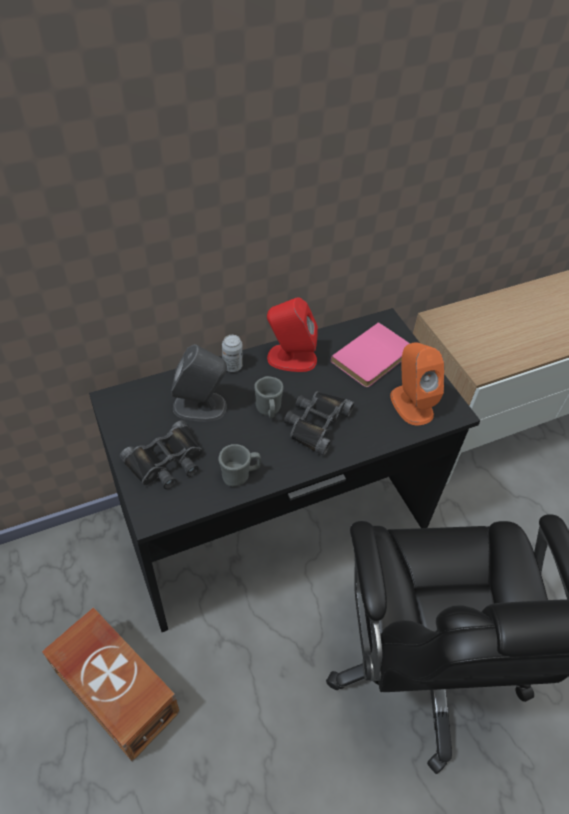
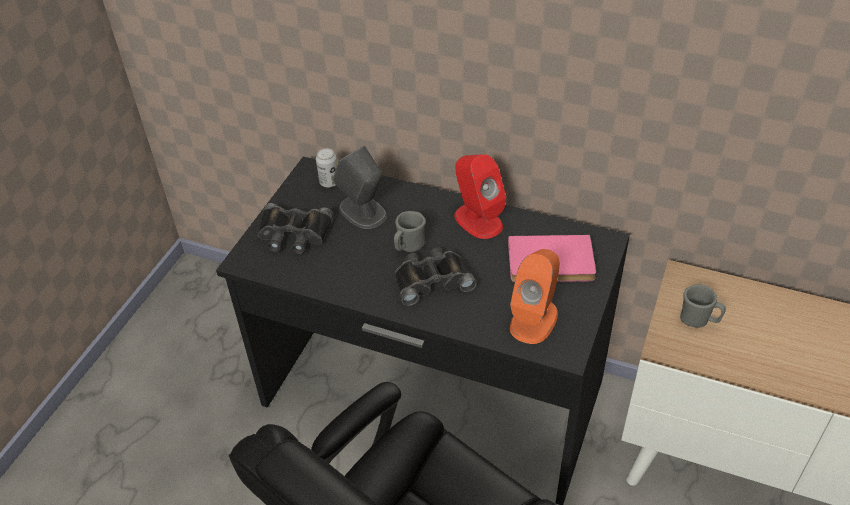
camera: 50 degrees right, 5 degrees down
brown storage box [42,607,180,761] -> none
grey mug [219,444,261,486] -> grey mug moved to [680,284,726,328]
can [222,335,243,372] -> can moved to [316,148,337,188]

